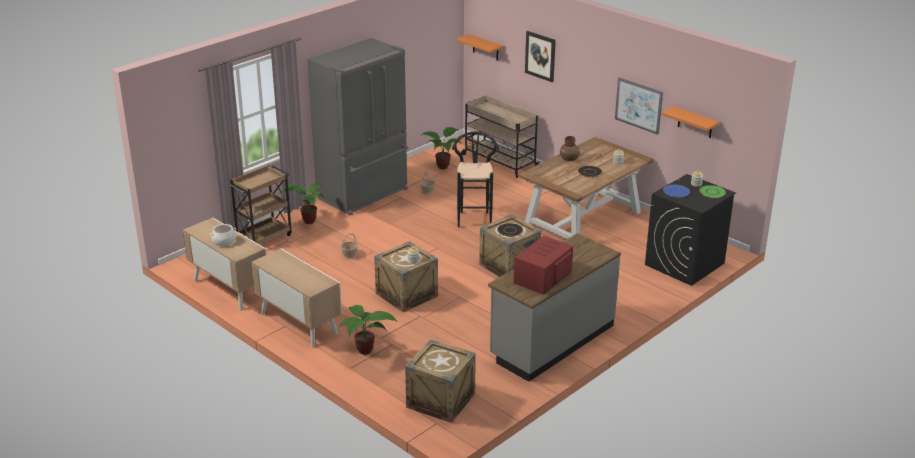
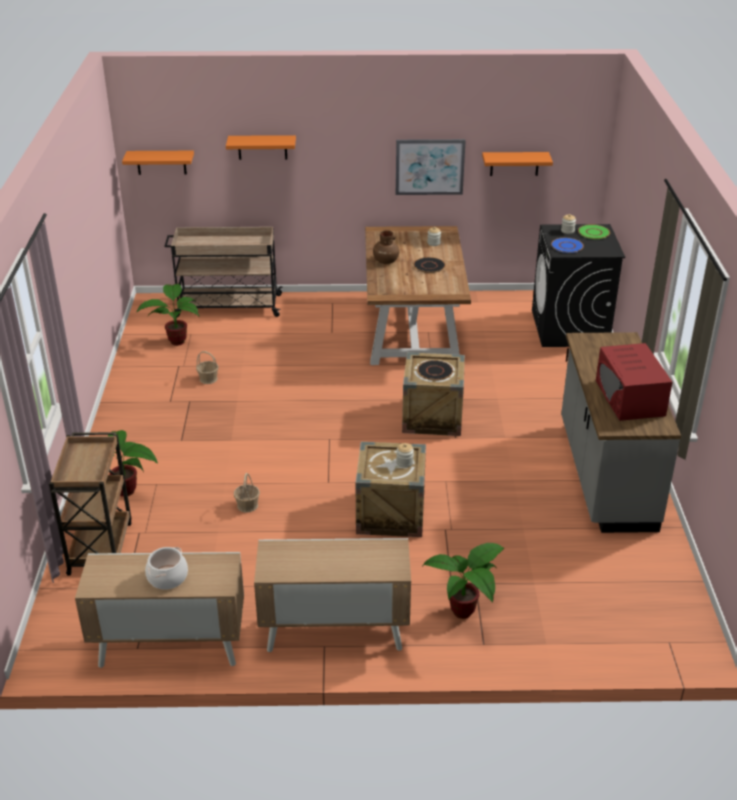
camera: 45 degrees left, 5 degrees up
grey fridge [307,38,409,215] -> none
crate [405,339,476,423] -> none
black stool [452,132,499,227] -> none
picture [525,31,556,82] -> orange shelf [226,135,296,160]

